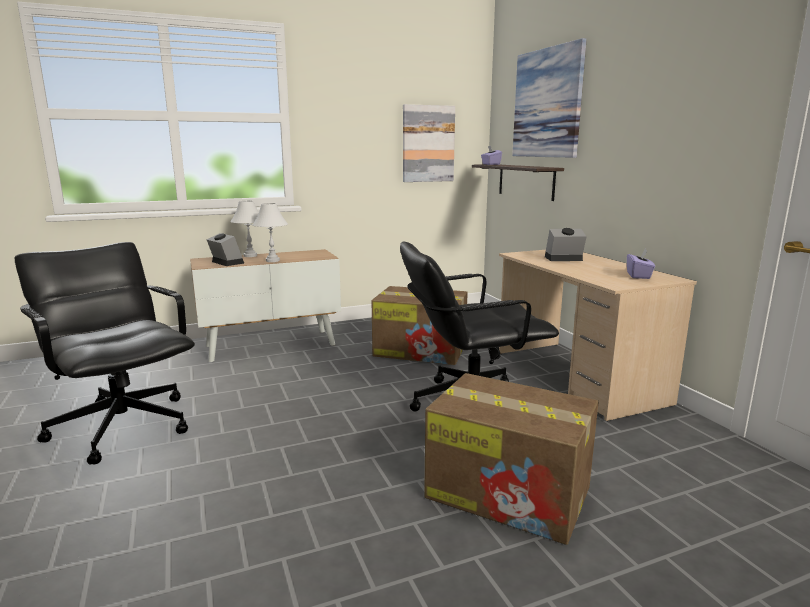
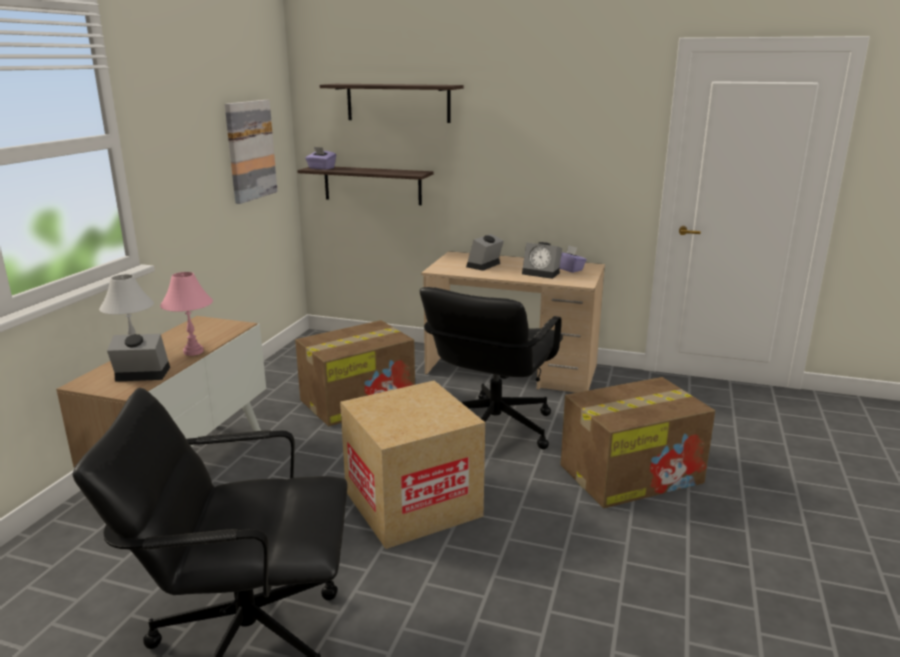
camera: 50 degrees left, 5 degrees up
white table lamp [253,203,288,262] -> pink table lamp [160,272,213,356]
picture [512,38,587,158] -> shelf [320,84,464,123]
none -> cardboard box [340,380,485,549]
none -> alarm clock [522,242,562,279]

